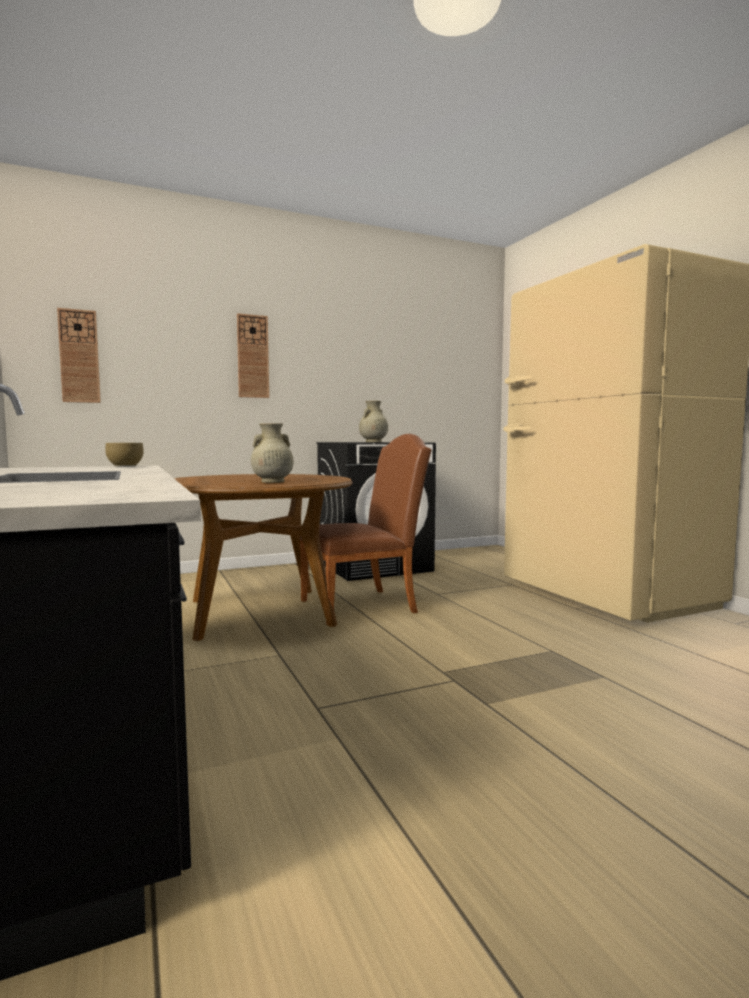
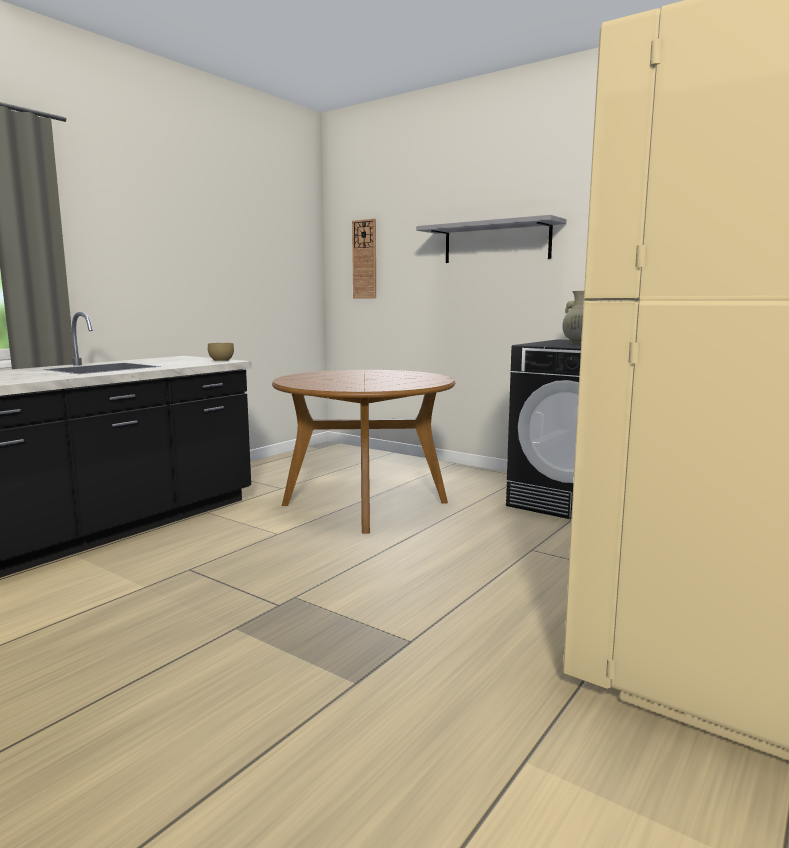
camera: 60 degrees right, 5 degrees up
wall clock [237,313,269,398] -> grey shelf [416,215,566,263]
beige vase [251,423,293,483] -> none
brown chair [300,434,432,624] -> none

